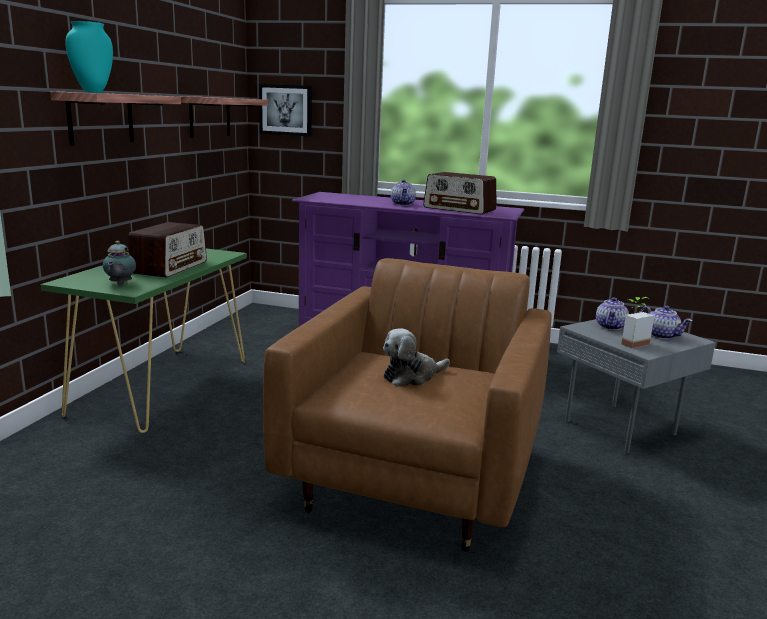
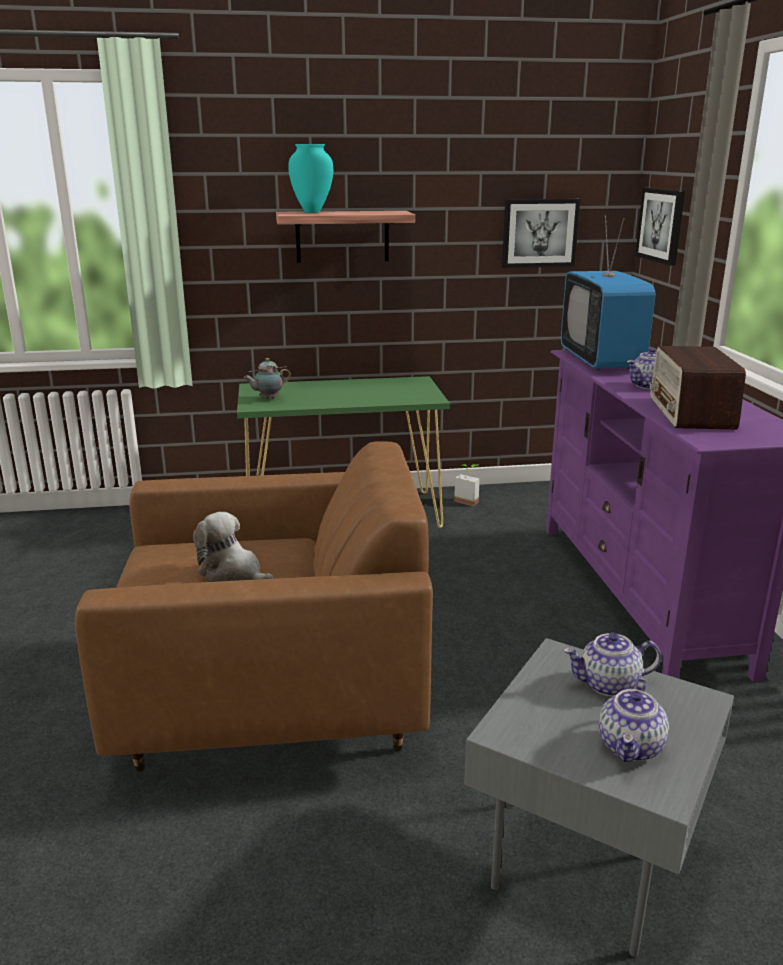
camera: 65 degrees right, 5 degrees up
radio [128,222,207,278] -> none
shelf [180,96,268,138] -> picture [502,199,580,268]
potted plant [621,297,654,348] -> potted plant moved to [454,464,480,506]
none -> television [561,215,655,370]

